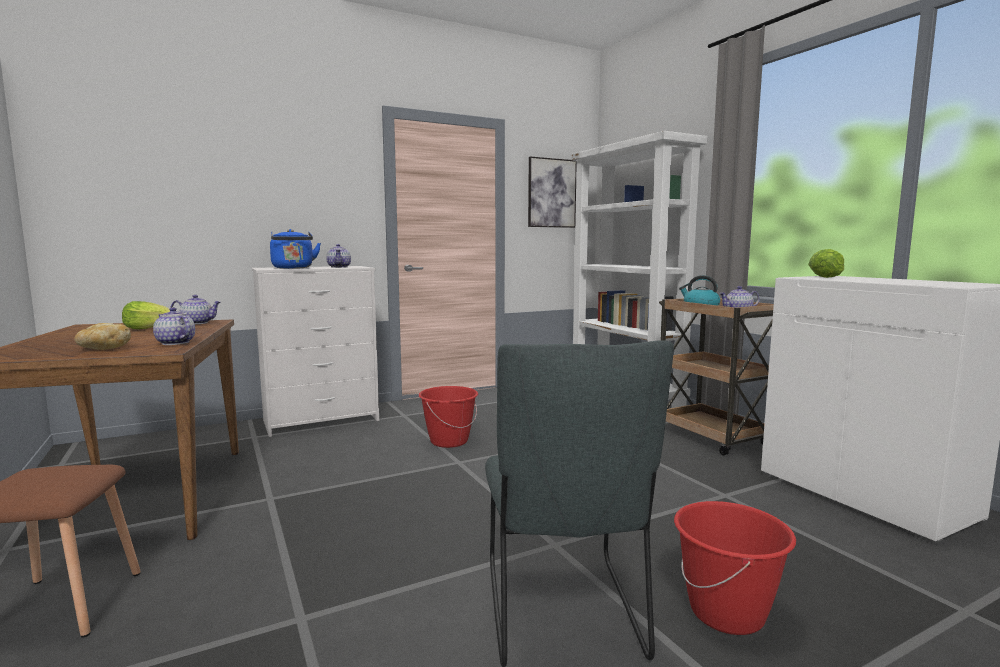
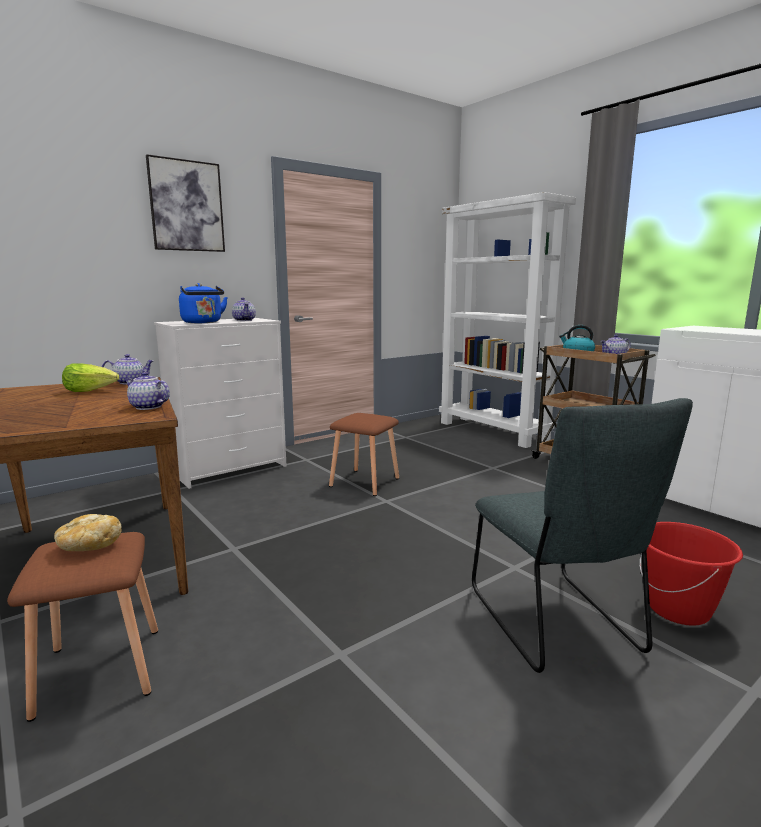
camera: 10 degrees left, 5 degrees up
bread [74,323,131,350] -> bread moved to [54,514,121,551]
red bucket [419,386,478,448] -> brown stool [329,413,399,496]
picture [528,157,577,228] -> picture moved to [146,154,225,252]
lettuce [808,249,844,278] -> none

